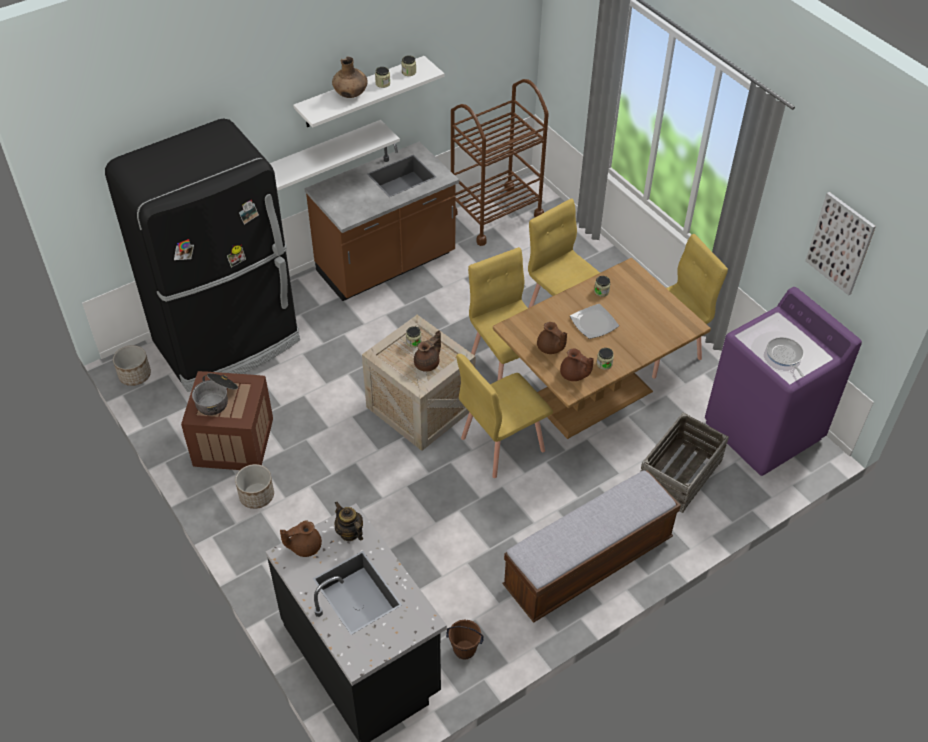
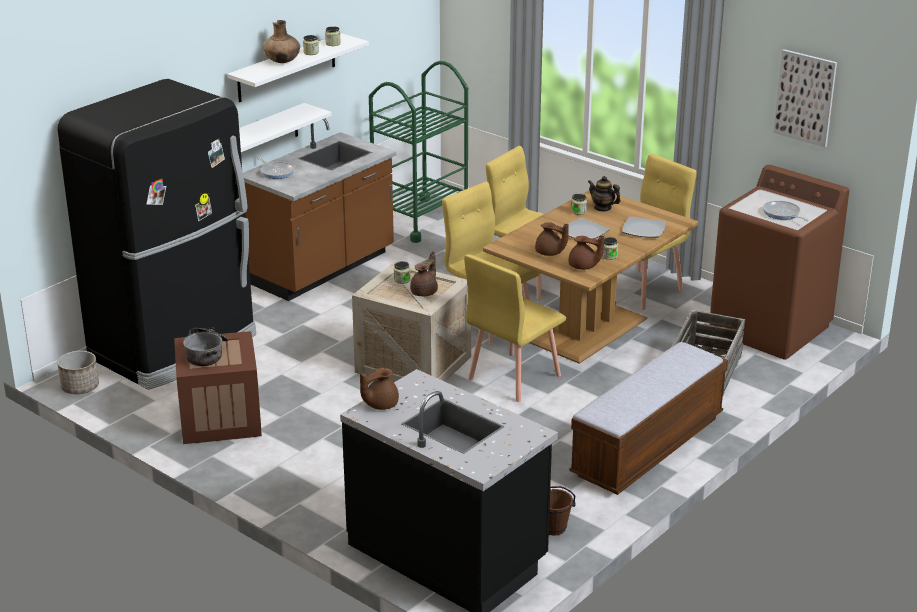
camera: 15 degrees left, 20 degrees down
planter [235,464,274,509] -> none
teapot [335,502,363,541] -> teapot moved to [588,176,621,212]
brown cart [451,79,549,246] -> green cart [369,61,468,243]
purple washing machine [705,287,862,476] -> brown washing machine [709,165,849,360]
none -> frying pan [257,157,295,179]
none -> plate [622,217,666,238]

